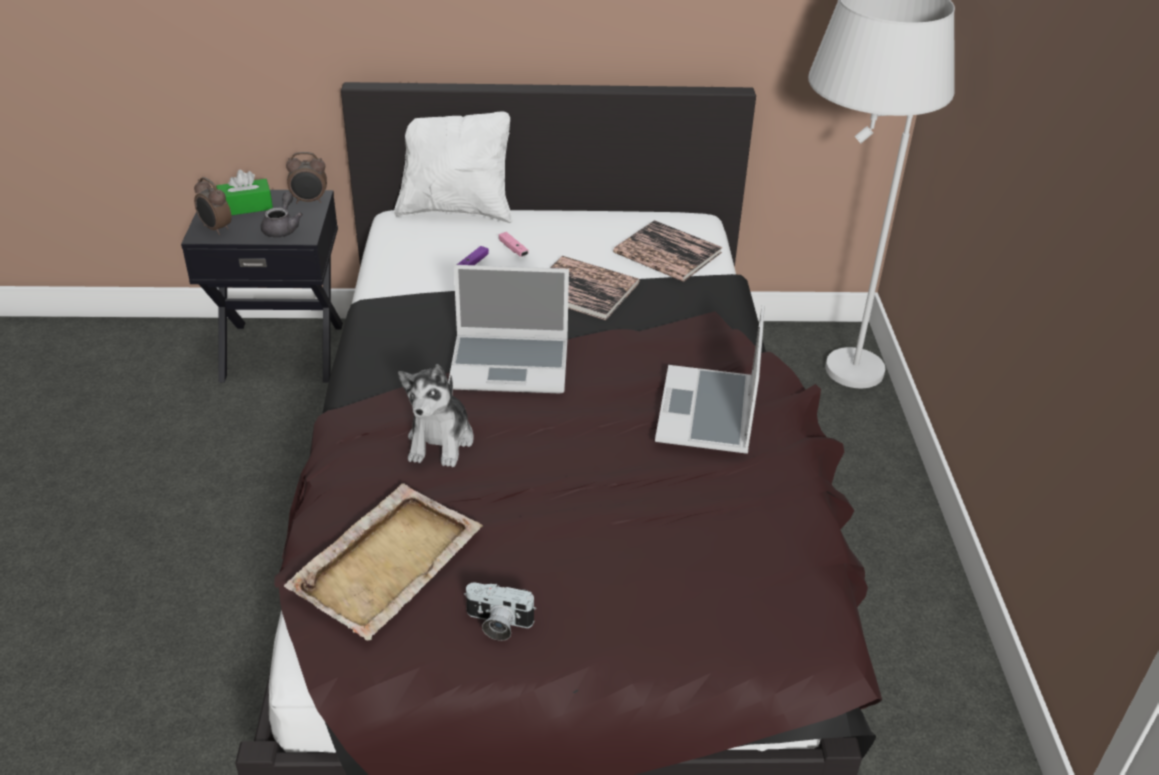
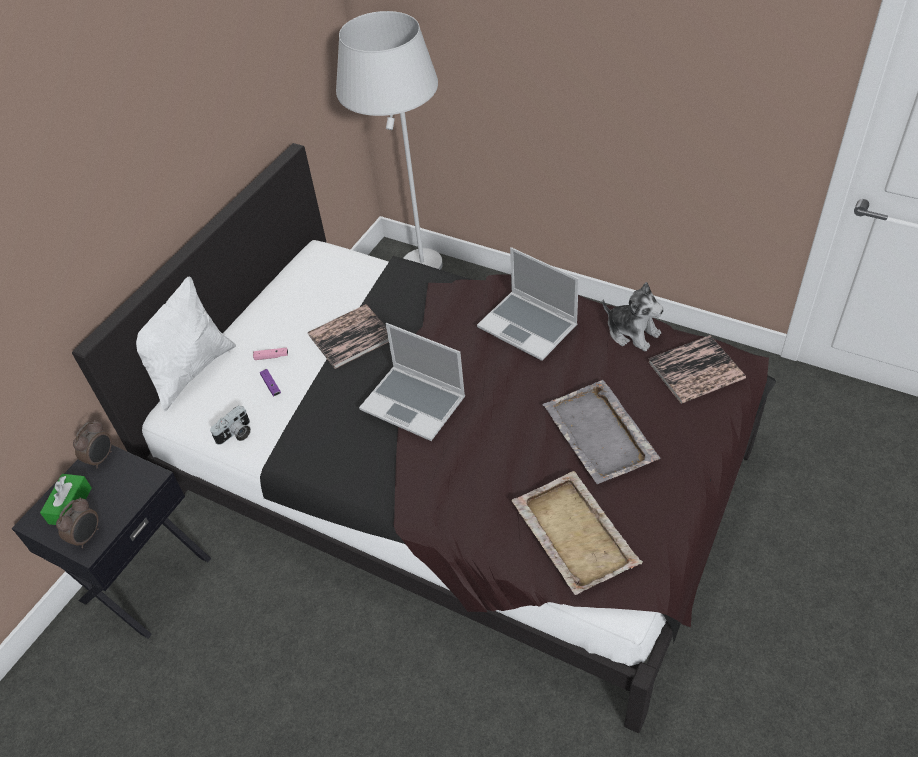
camera: 55 degrees left, 10 degrees up
alarm clock [194,177,232,235] -> alarm clock turned 45 degrees counterclockwise [56,497,99,548]
grey teapot [261,192,303,238] -> none
plush toy [398,364,474,467] -> plush toy moved to [603,282,664,351]
laptop [448,265,569,393] -> laptop turned 90 degrees clockwise [359,323,465,441]
camera [464,582,536,641] -> camera moved to [210,405,251,445]
book [613,220,723,282] -> book moved to [648,335,746,404]
none -> grey tray [543,380,660,484]

